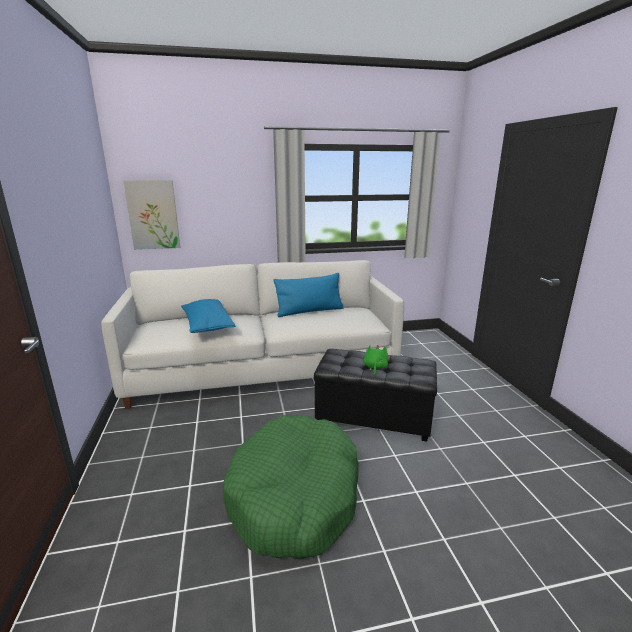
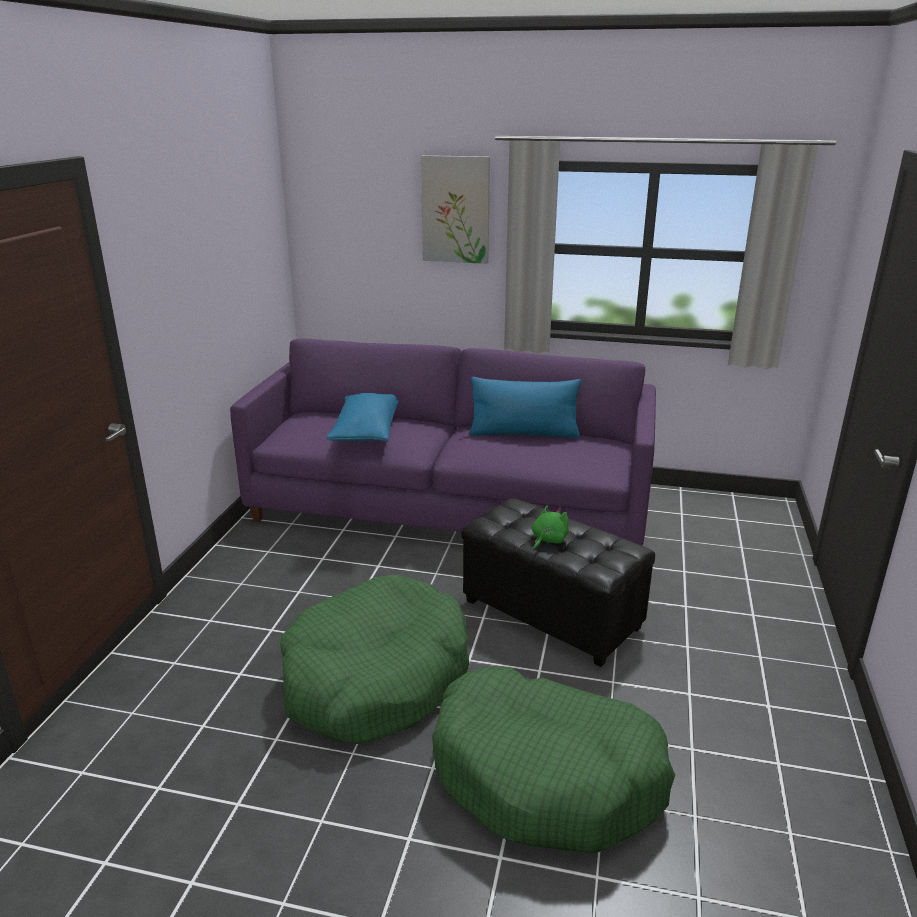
camera: 25 degrees right, 5 degrees up
white sofa [101,260,404,409] -> purple sofa [230,338,656,546]
picture [123,180,180,250] -> picture moved to [421,155,490,264]
none -> green dog bed [432,667,675,853]

